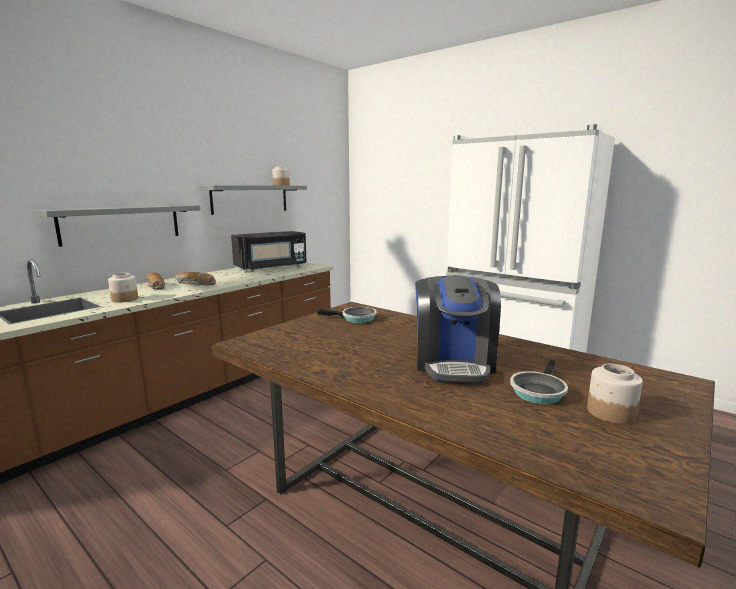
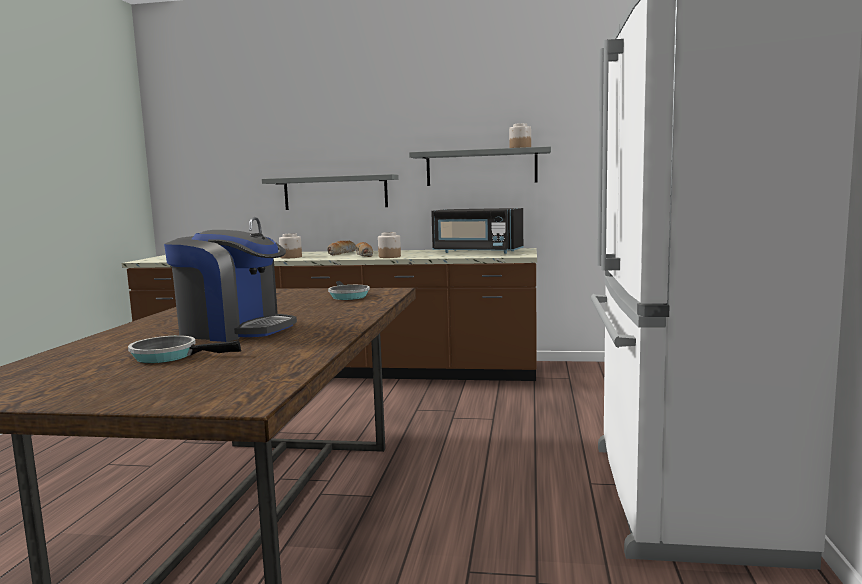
camera: 60 degrees right, 5 degrees down
coffee machine [415,275,501,382] -> coffee machine turned 135 degrees counterclockwise [164,230,297,342]
jar [587,364,643,424] -> jar moved to [378,232,401,258]

